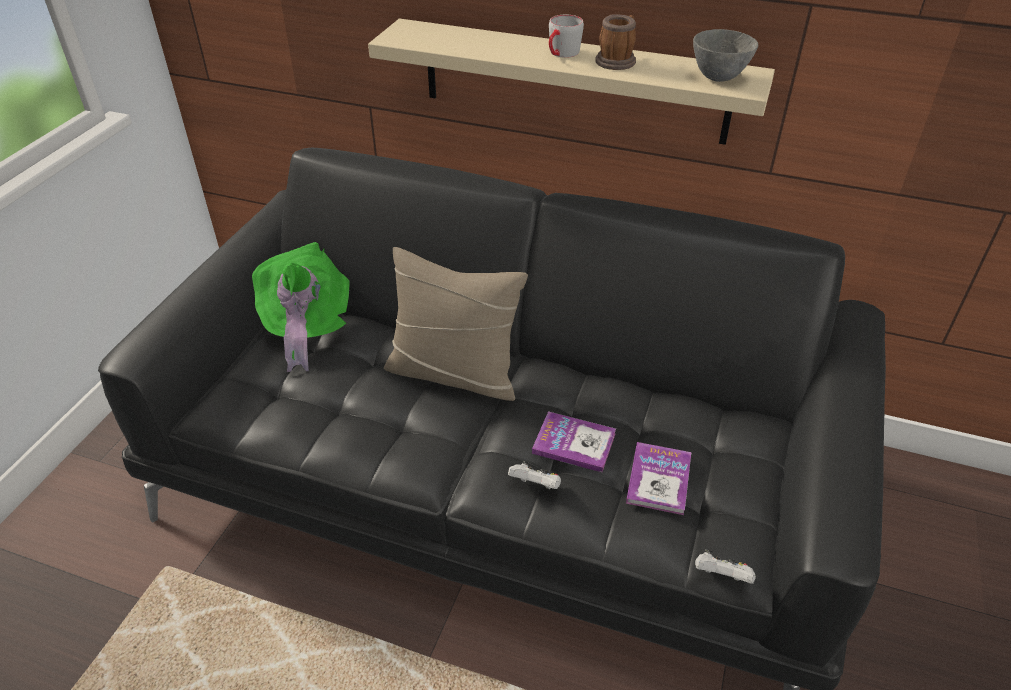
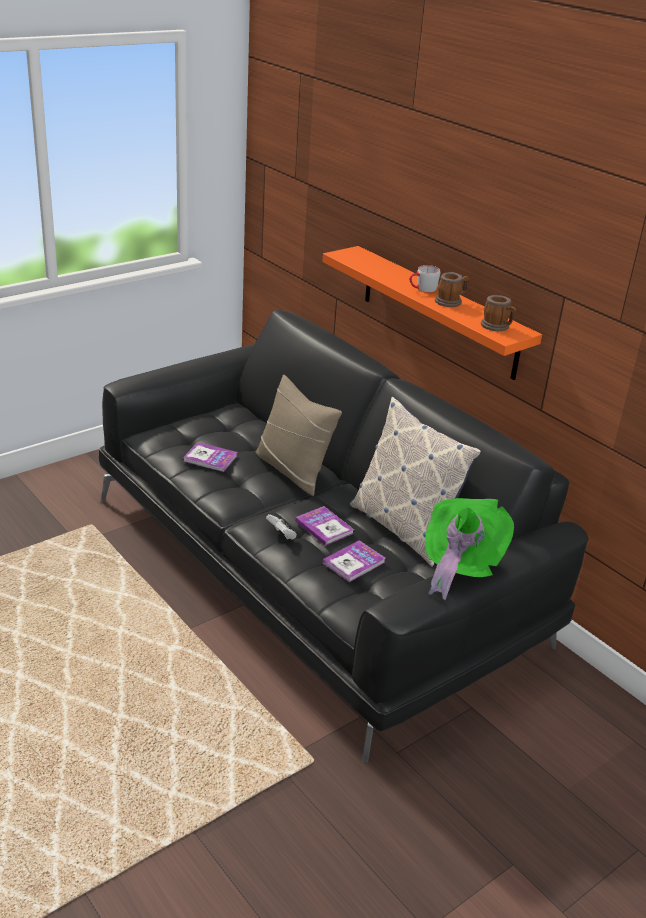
camera: 30 degrees right, 10 degrees down
green hat [252,242,350,372] -> green hat moved to [426,498,514,600]
beige shelf [368,19,775,145] -> orange shelf [322,246,542,380]
grey bowl [693,29,758,82] -> mug [481,295,516,331]
white game controller [695,550,756,584] -> none
none -> book [183,442,238,472]
none -> pillow [350,397,481,567]

